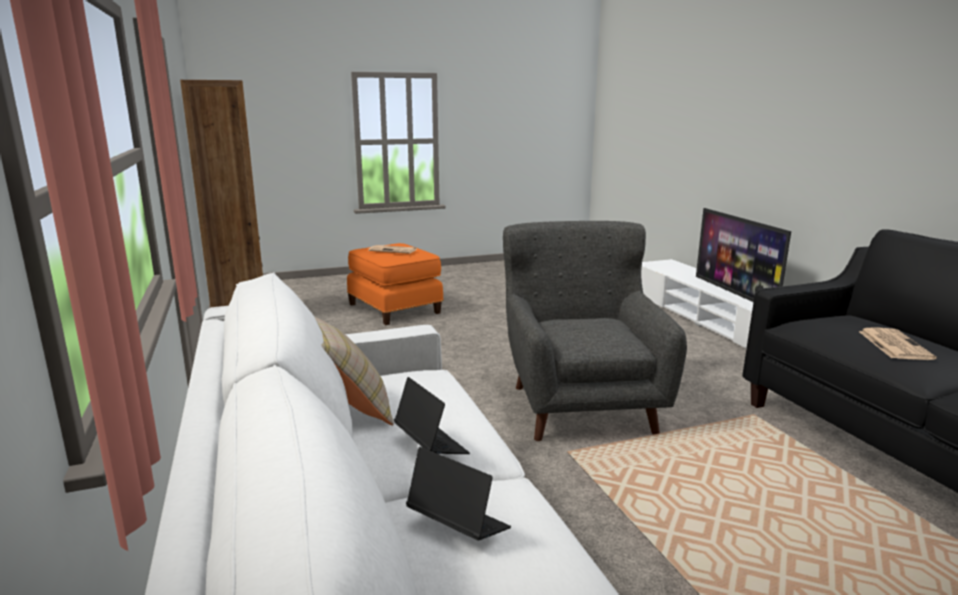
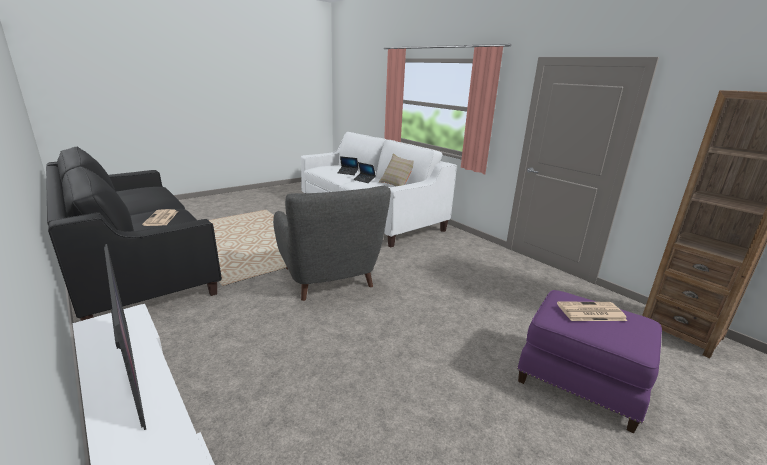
camera: 160 degrees right, 5 degrees up
orange ottoman [347,243,444,325] -> purple ottoman [517,290,662,433]

